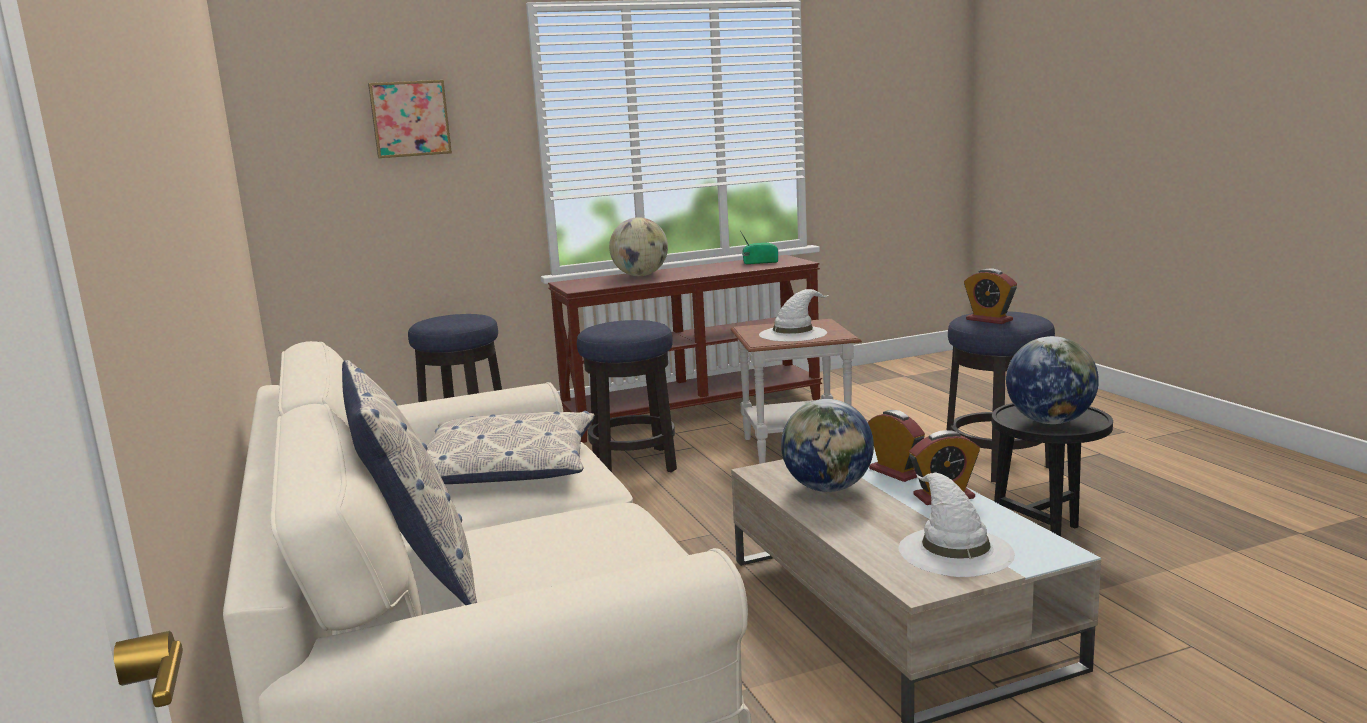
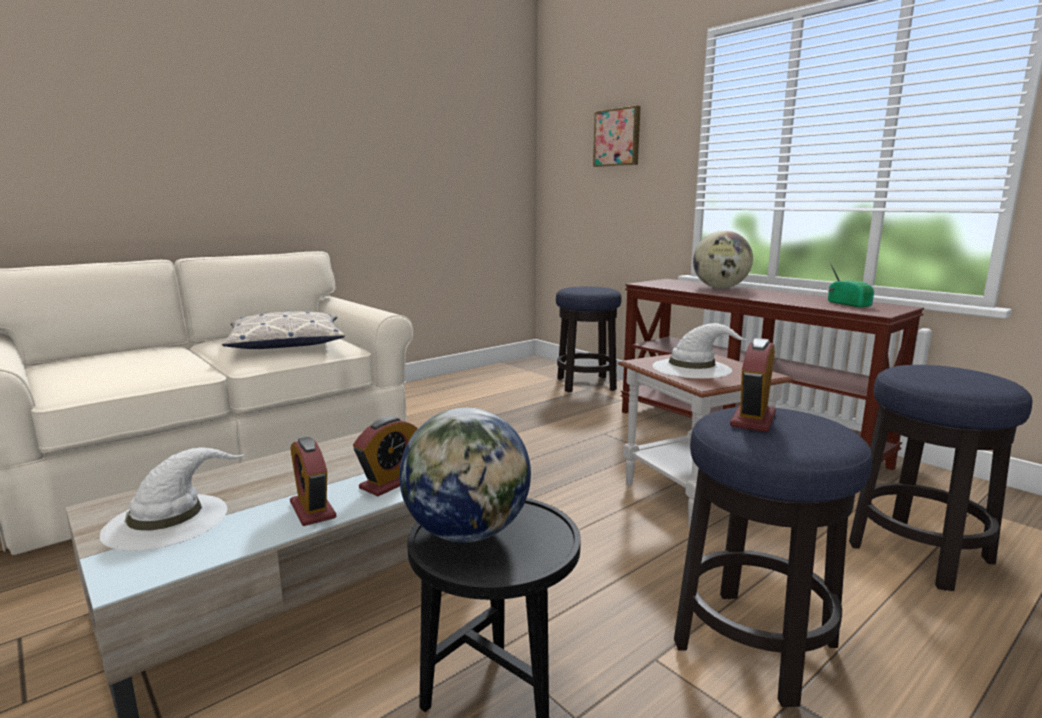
camera: 70 degrees right, 0 degrees up
pillow [342,360,477,605] -> none
stool [577,320,677,472] -> stool moved to [849,365,1032,591]
globe [781,399,874,492] -> none

